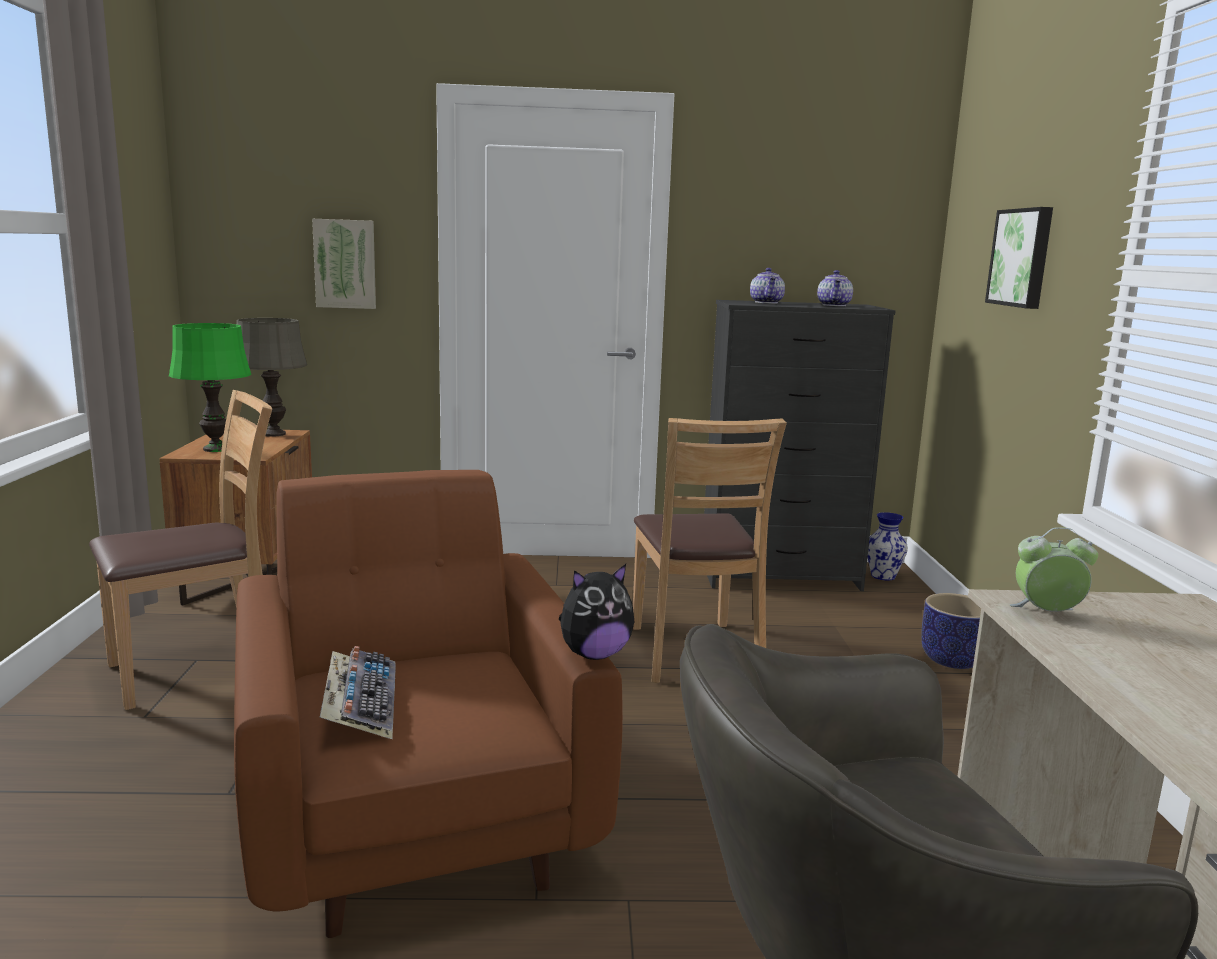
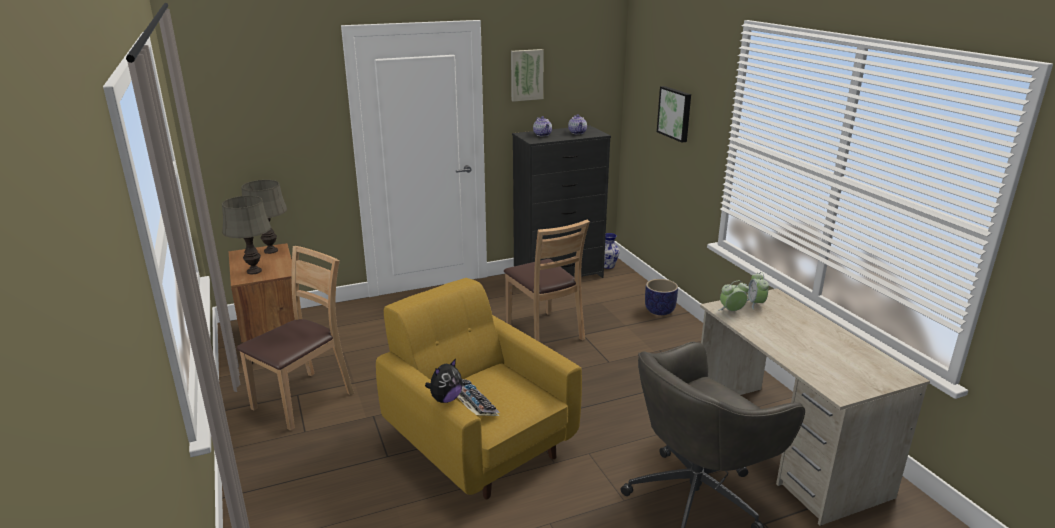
camera: 20 degrees left, 10 degrees up
green table lamp [169,323,251,452] -> grey table lamp [222,196,271,274]
brown armchair [234,470,623,938] -> yellow armchair [376,278,582,499]
picture [312,219,376,309] -> picture moved to [511,49,544,102]
plush toy [559,564,635,660] -> plush toy moved to [425,358,462,403]
none -> alarm clock [747,272,769,310]

